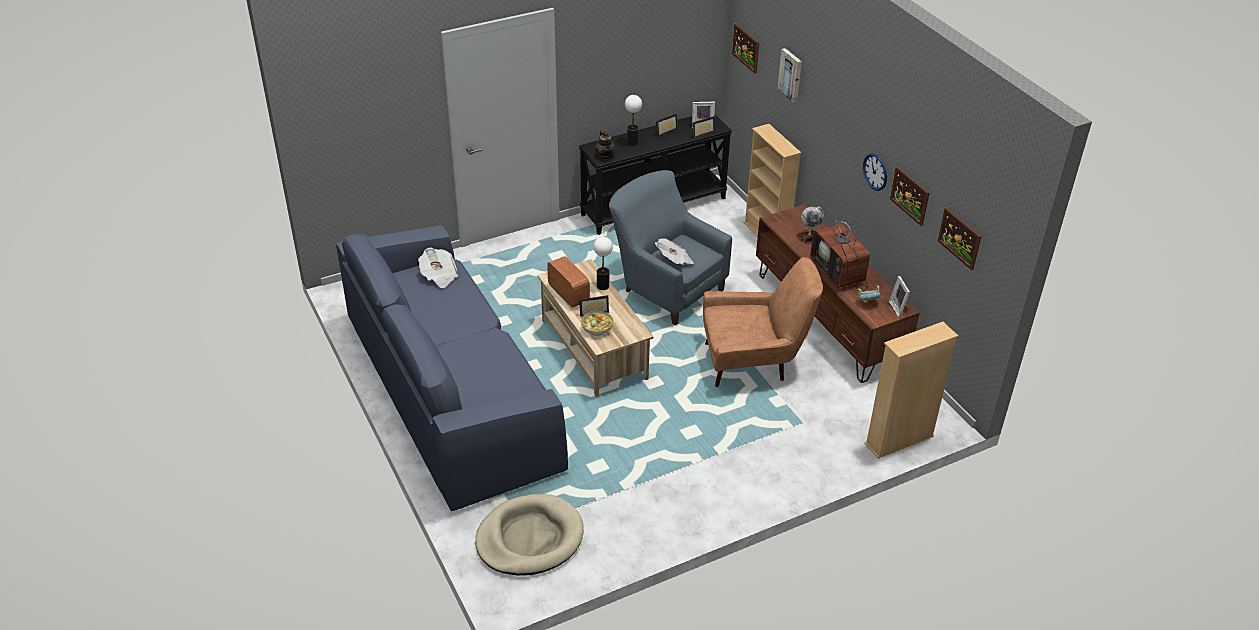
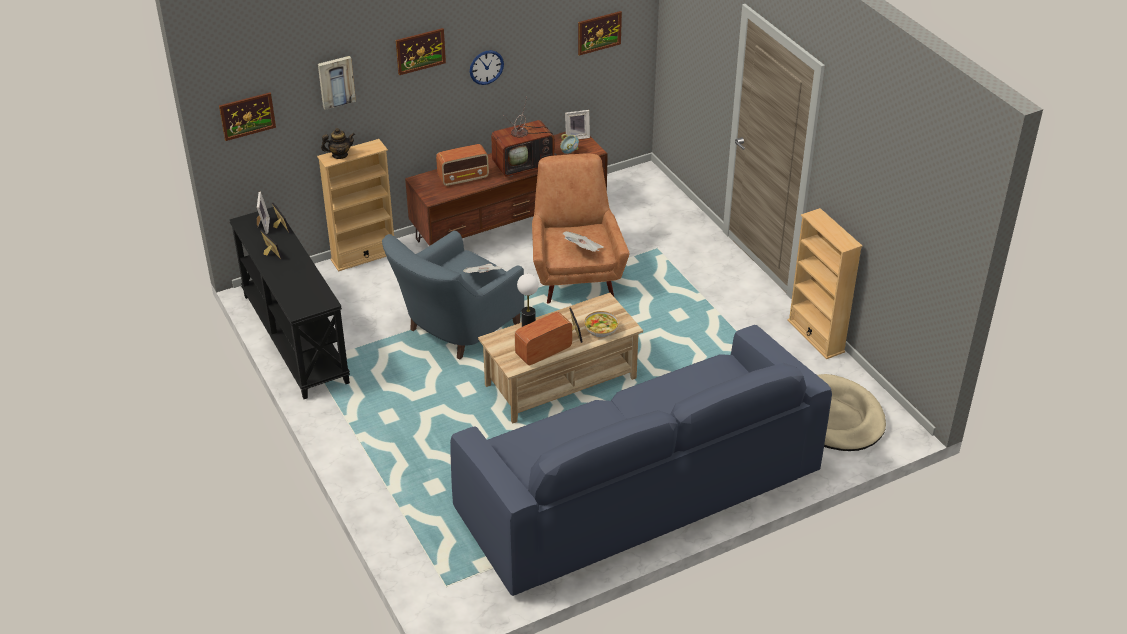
camera: 90 degrees left, 0 degrees up
newspaper [418,247,458,288] -> newspaper moved to [563,231,604,252]
teapot [595,130,616,160] -> teapot moved to [321,128,355,159]
table lamp [625,95,642,146] -> none
globe [798,206,824,243] -> radio [436,144,489,186]
beige bookcase [864,322,958,459] -> beige bookcase moved to [787,208,862,359]
picture [890,166,929,226] -> picture moved to [396,28,446,75]

